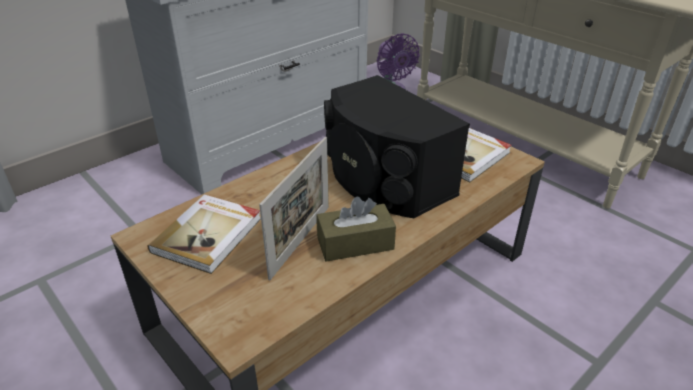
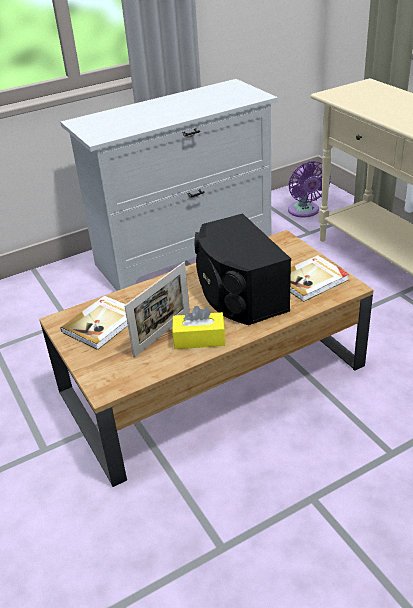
camera: 15 degrees right, 0 degrees up
brown tissue box [317,197,396,262] -> yellow tissue box [172,306,225,349]

